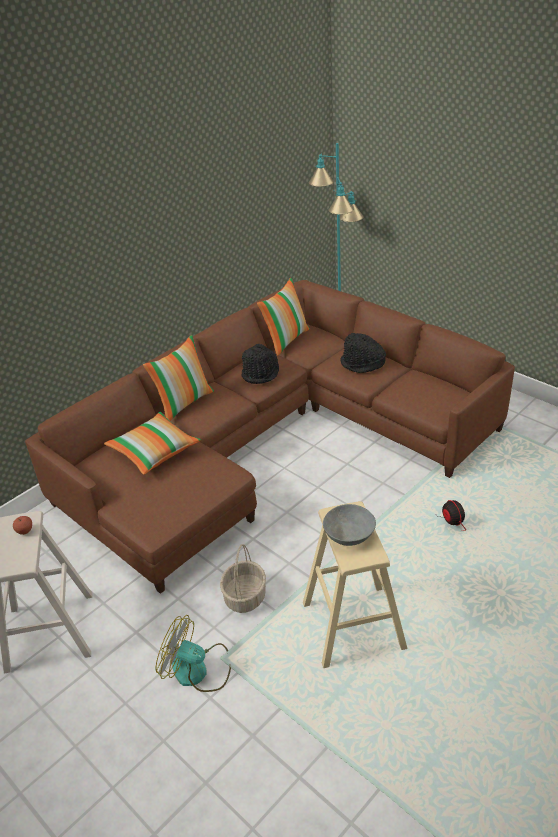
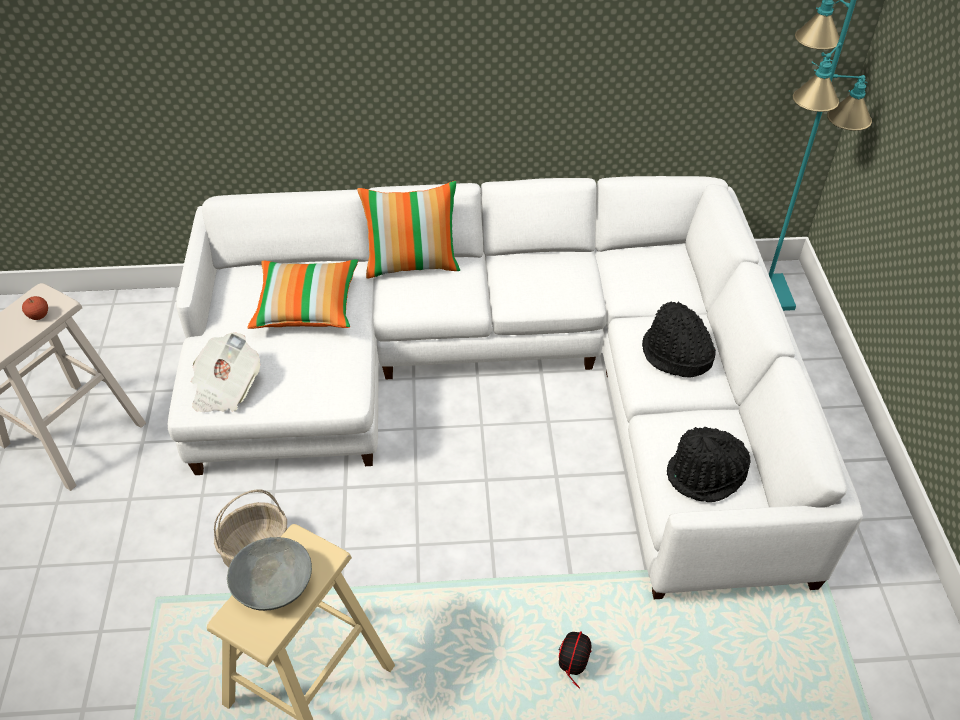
camera: 40 degrees right, 10 degrees up
brown sofa [25,280,515,594] -> white sofa [168,176,863,599]
fan [156,615,231,692] -> none
black hat [241,344,279,384] -> black hat moved to [667,426,751,502]
pillow [257,278,310,356] -> none
none -> newspaper [191,332,260,412]

